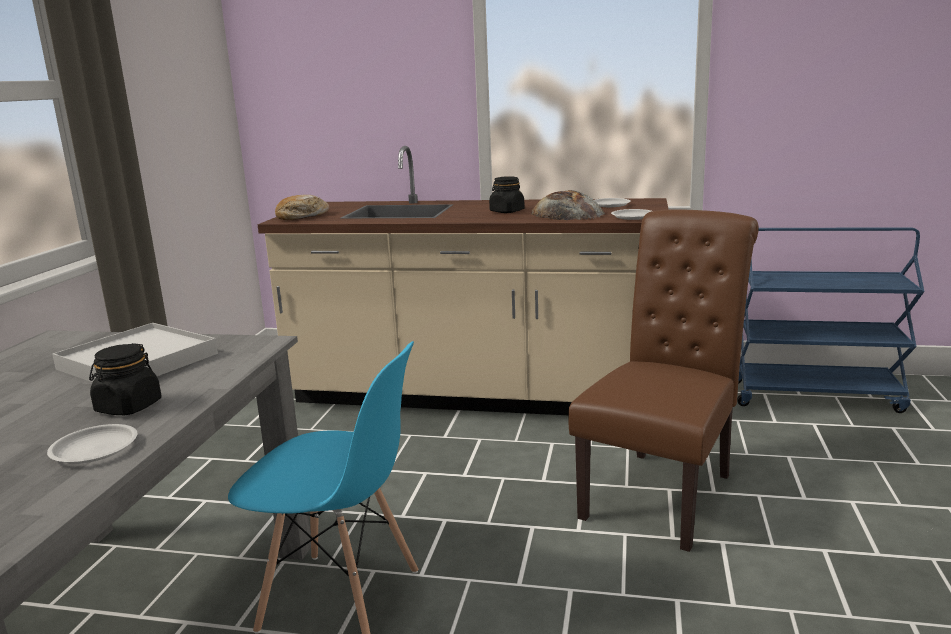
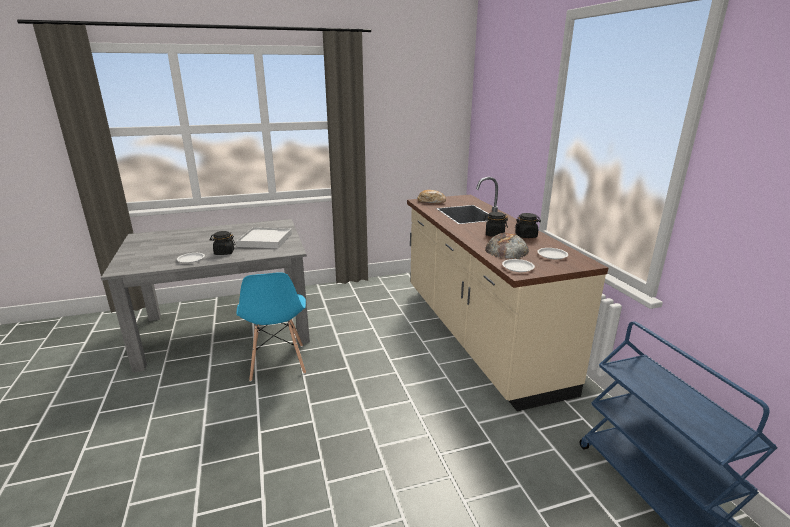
camera: 60 degrees right, 5 degrees up
brown chair [568,209,759,552] -> none
none -> black jar [515,213,541,238]

